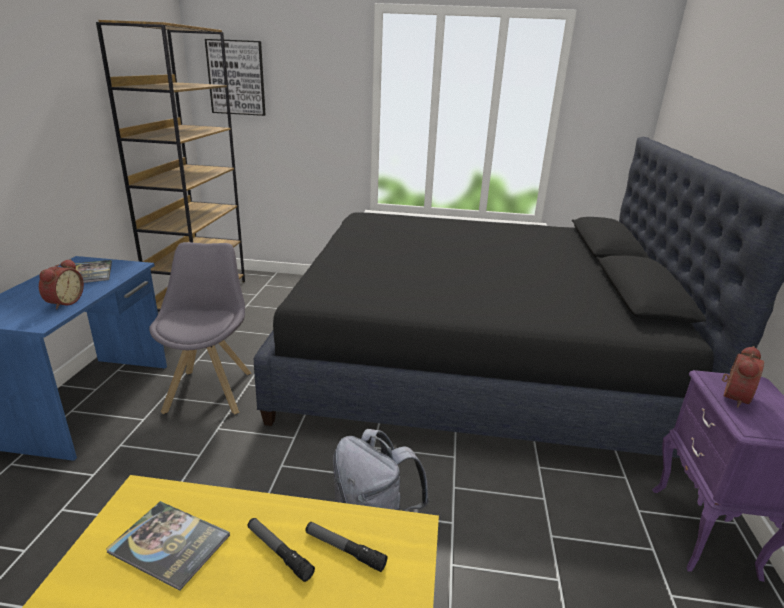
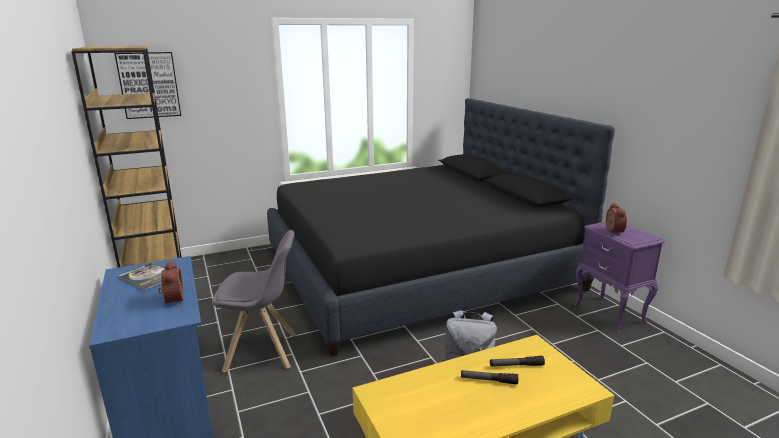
camera: 30 degrees left, 5 degrees down
book [106,501,230,591] -> none
grey chair [149,242,251,415] -> grey chair turned 120 degrees clockwise [212,230,297,373]

